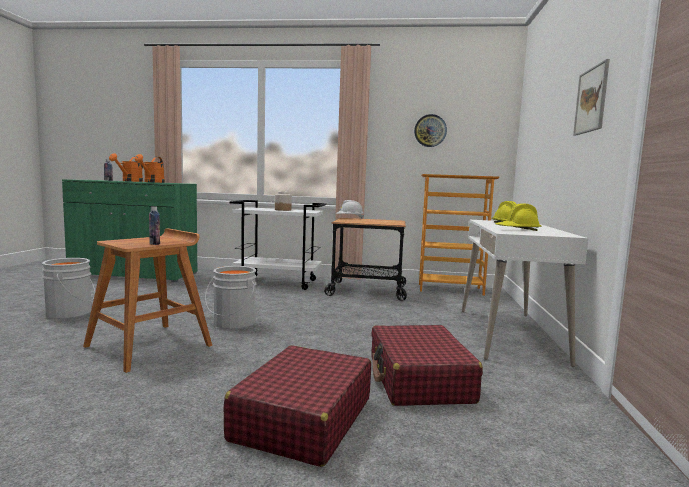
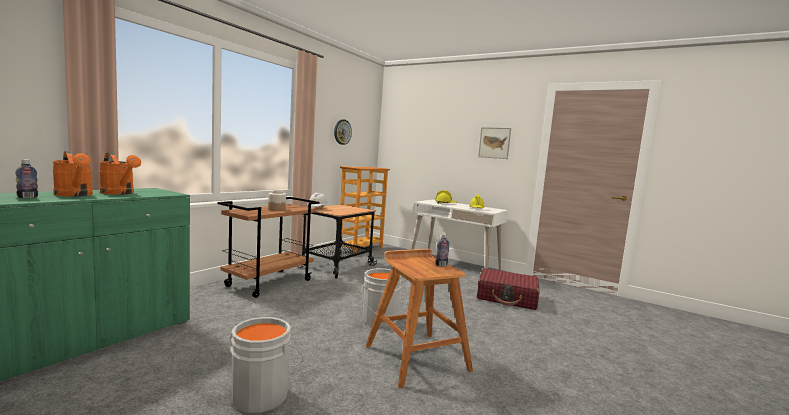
camera: 65 degrees left, 0 degrees up
red suitcase [224,345,371,467] -> none
white cart [230,200,326,290] -> brown cart [217,197,319,298]

